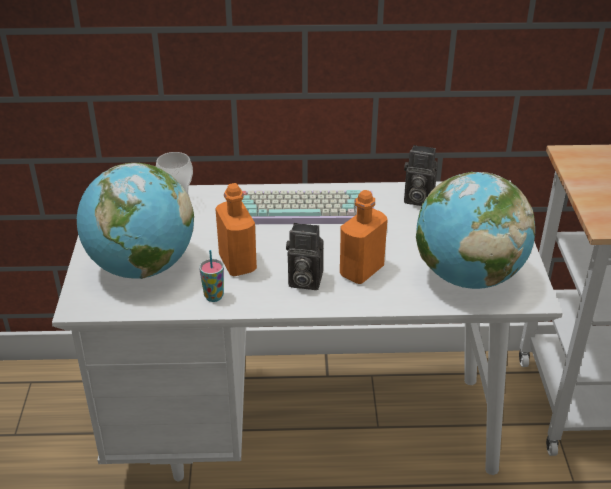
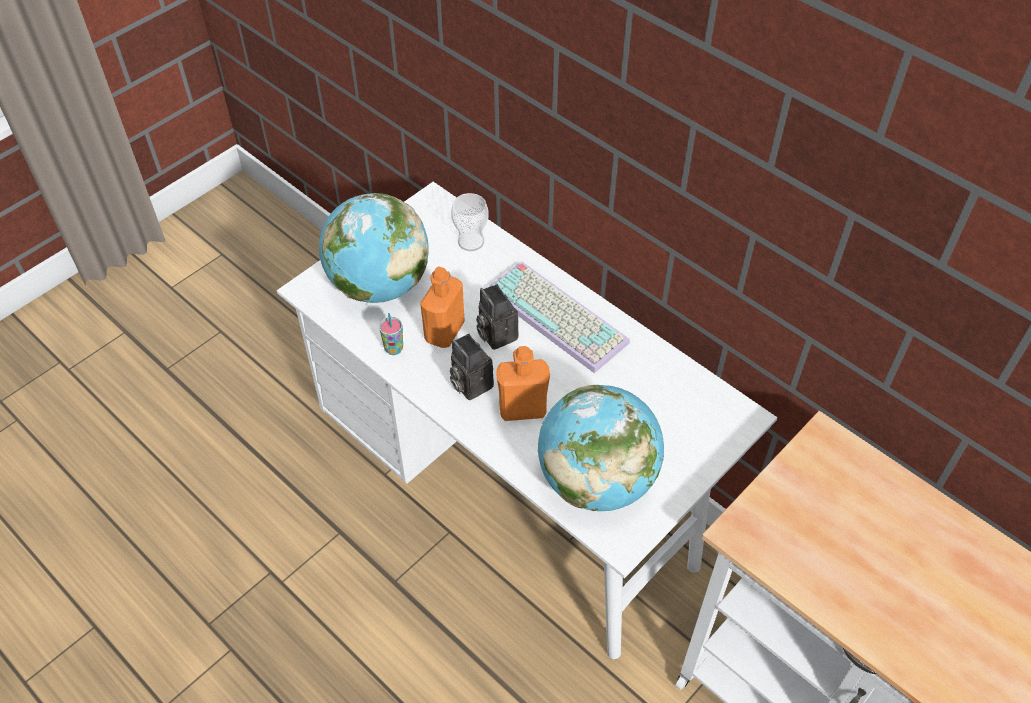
camera: 45 degrees right, 15 degrees up
camera [404,145,438,206] -> camera moved to [476,284,519,350]

